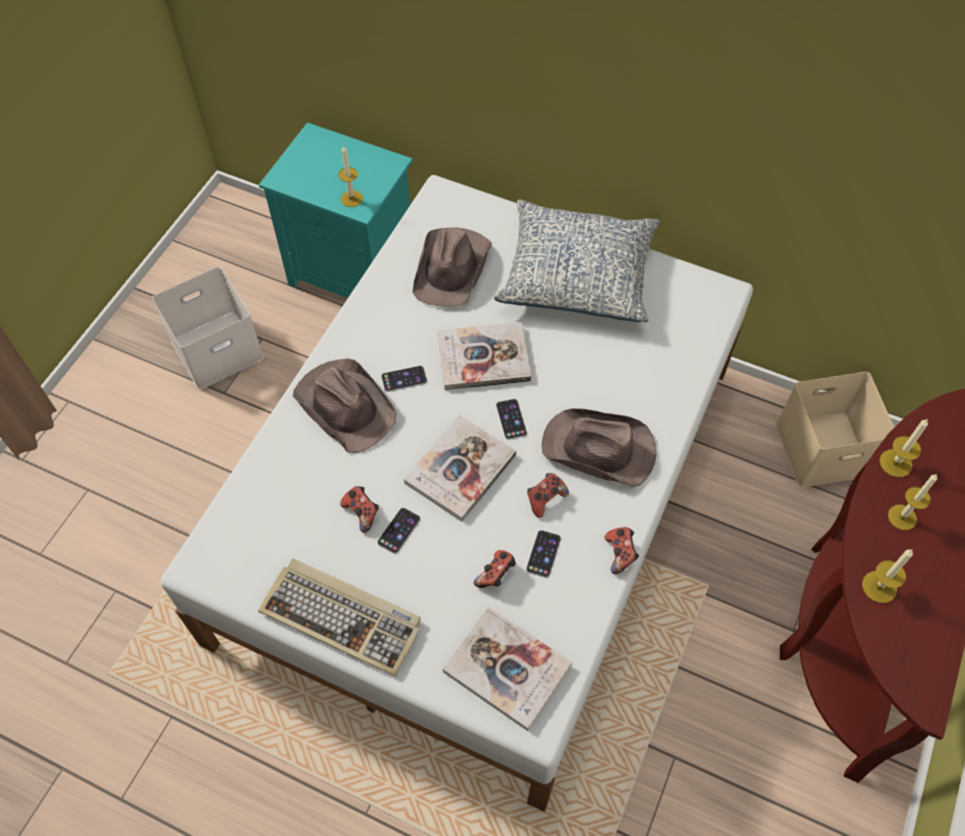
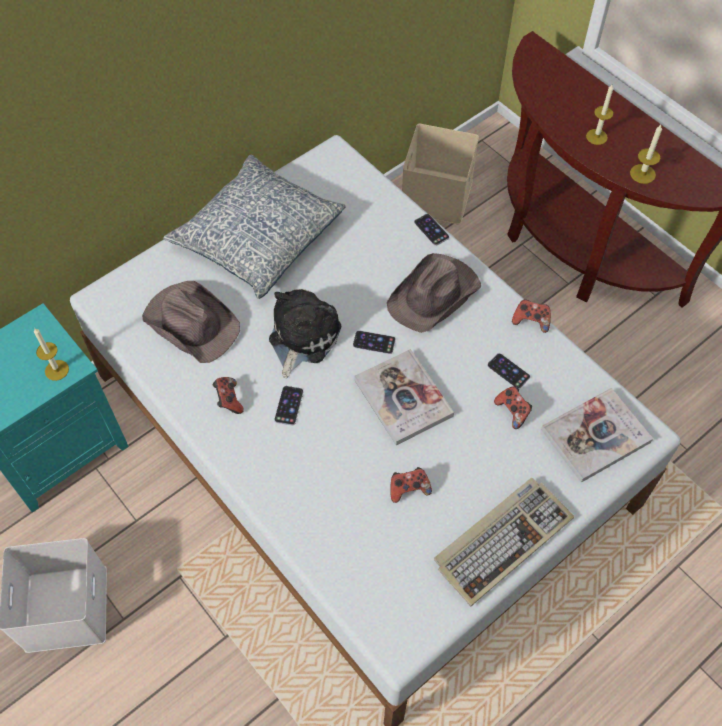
camera: 65 degrees left, 0 degrees up
brown hat [293,358,396,453] -> none
phone [377,508,420,554] -> phone moved to [414,214,449,246]
book [438,322,531,390] -> plush toy [269,289,342,378]
game controller [527,473,569,518] -> game controller moved to [213,377,244,414]
candle [880,418,928,477] -> none

